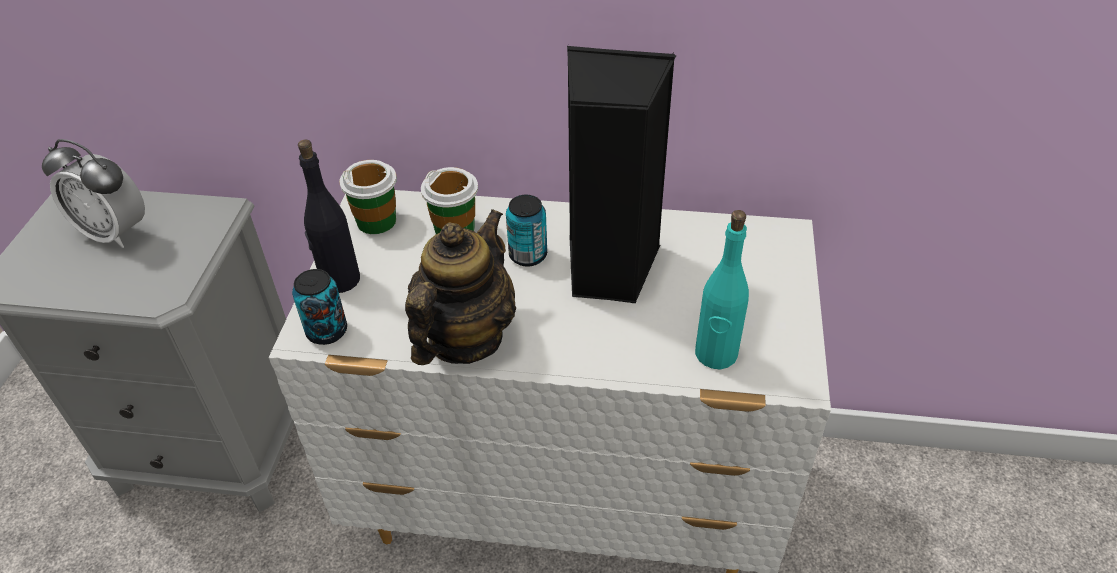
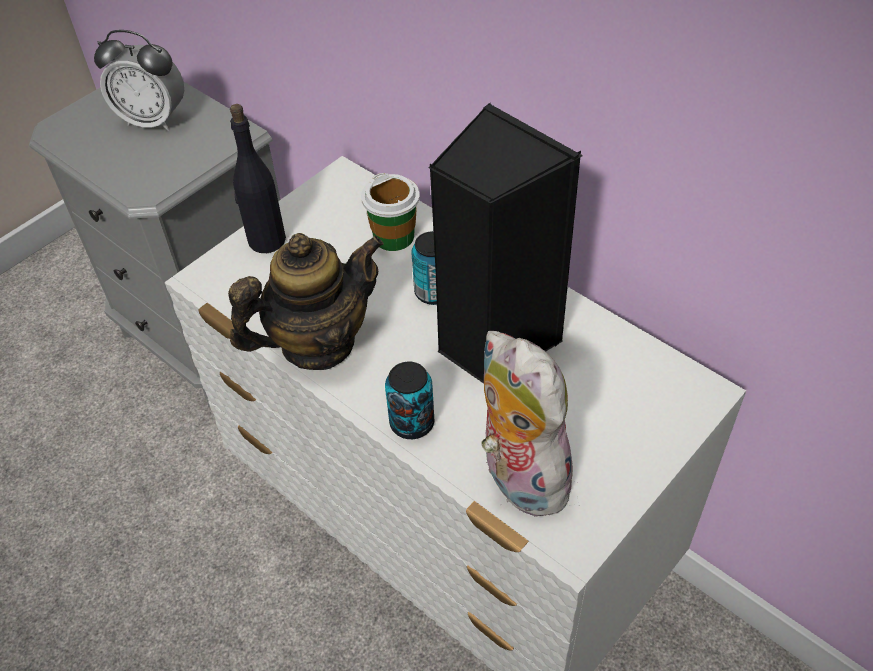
camera: 35 degrees right, 5 degrees up
alarm clock [42,139,145,248] -> alarm clock turned 45 degrees counterclockwise [94,30,184,131]
can [292,269,347,345] -> can moved to [385,362,435,439]
cup [339,160,397,234] -> none
turquoise bottle [695,210,749,370] -> plush toy [481,331,580,517]

